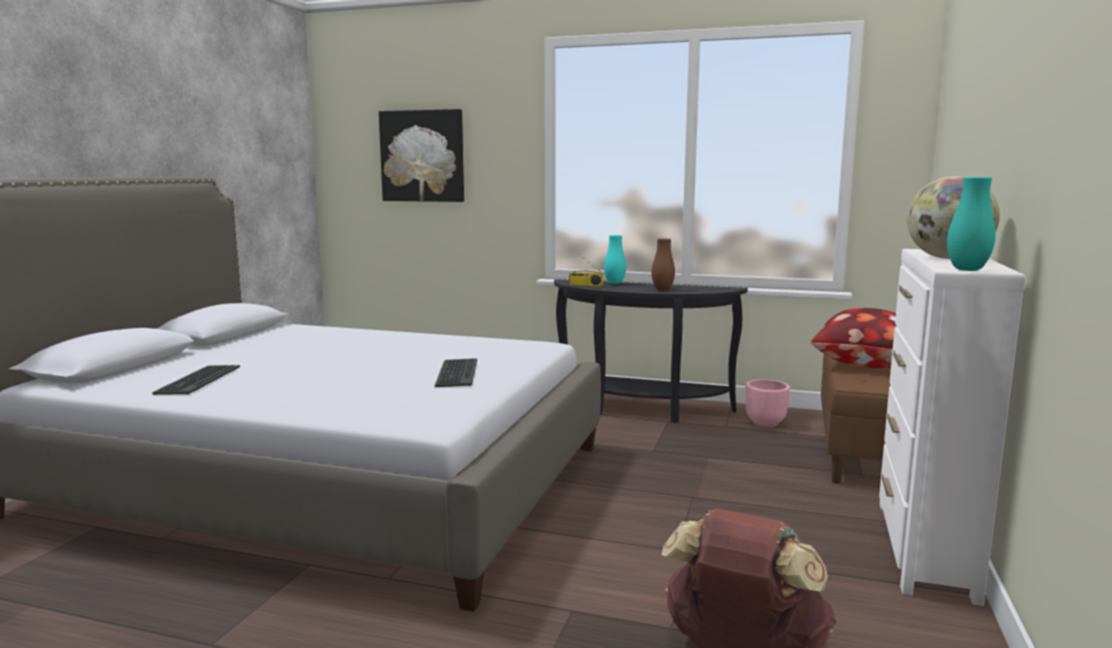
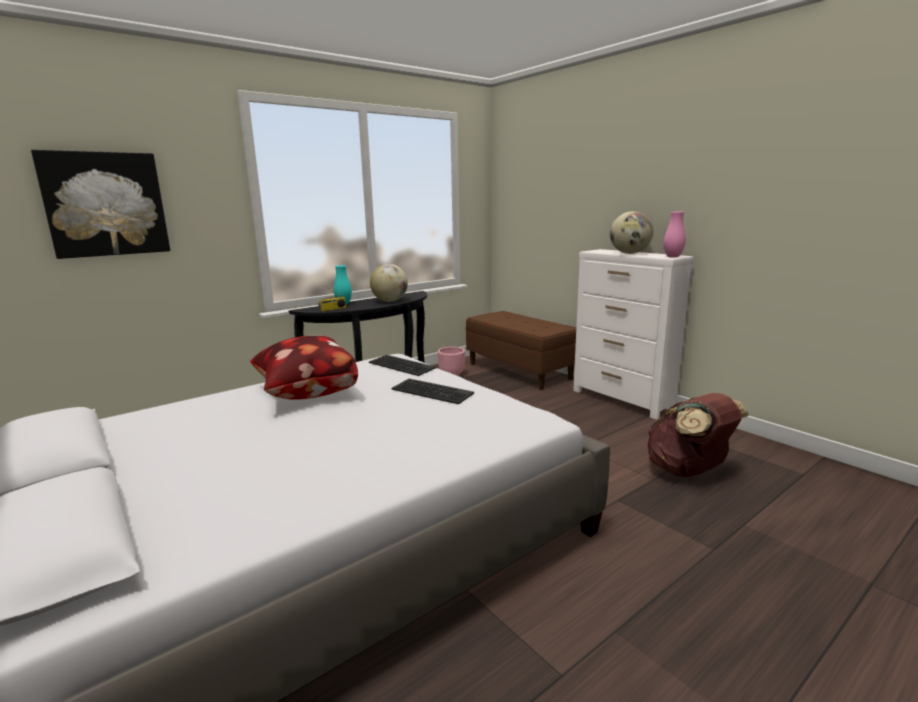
camera: 55 degrees left, 5 degrees up
keyboard [152,365,240,395] -> keyboard moved to [369,355,436,376]
brown vase [651,238,675,290] -> globe [370,264,408,302]
pillow [811,308,896,368] -> pillow moved to [250,335,358,400]
turquoise vase [947,177,996,271] -> pink vase [664,212,686,258]

